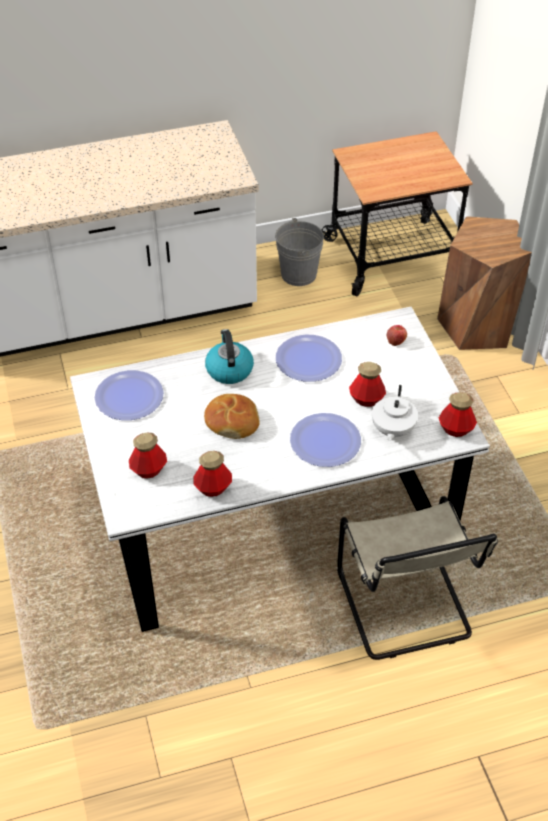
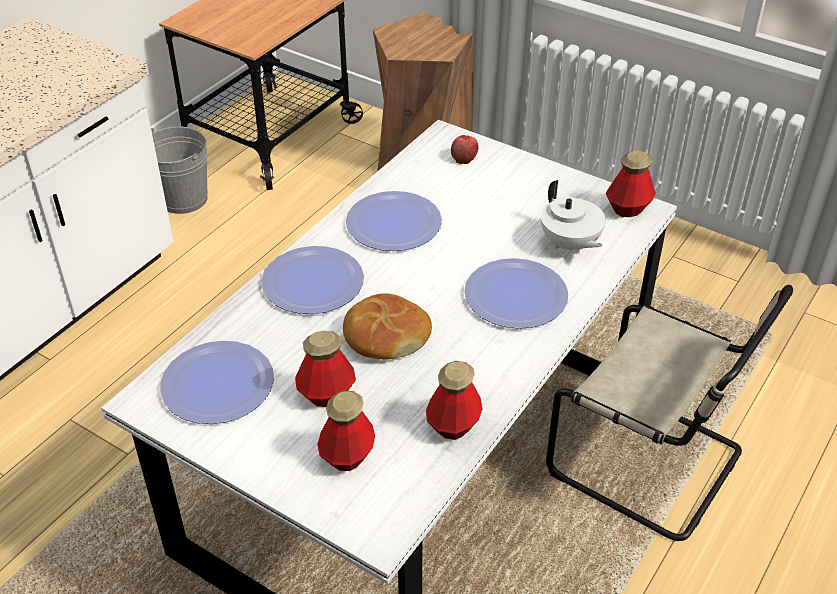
camera: 40 degrees left, 5 degrees down
kettle [205,329,254,384] -> plate [261,246,364,314]
bottle [349,362,386,407] -> bottle moved to [295,331,356,407]

